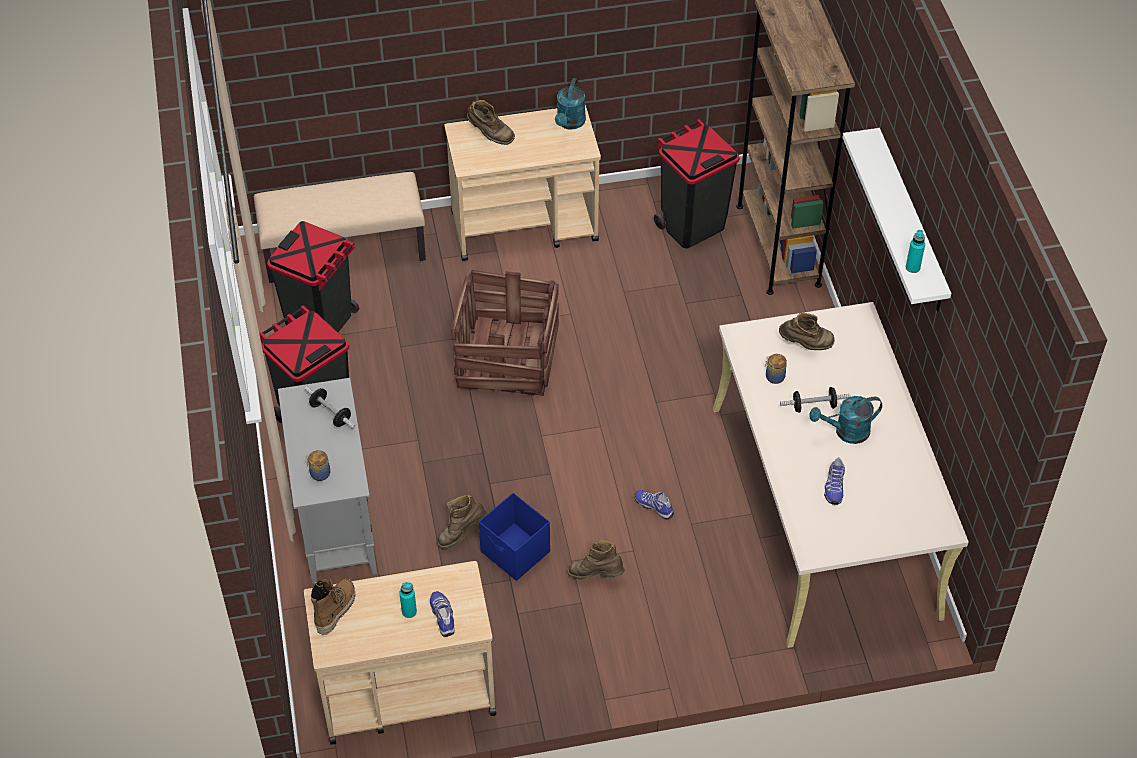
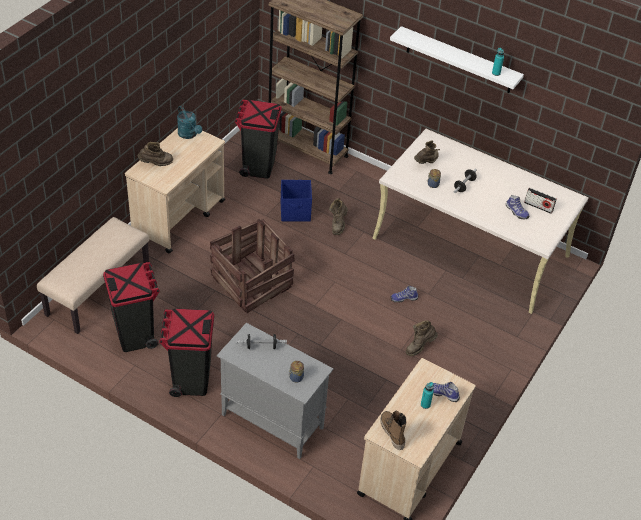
camera: 50 degrees left, 5 degrees down
brown boot [437,495,488,549] -> brown boot moved to [329,198,348,235]
blue storage box [479,493,550,581] -> blue storage box moved to [281,180,312,221]
turquoise watering can [809,396,882,444] -> none
none -> radio [524,188,557,214]

